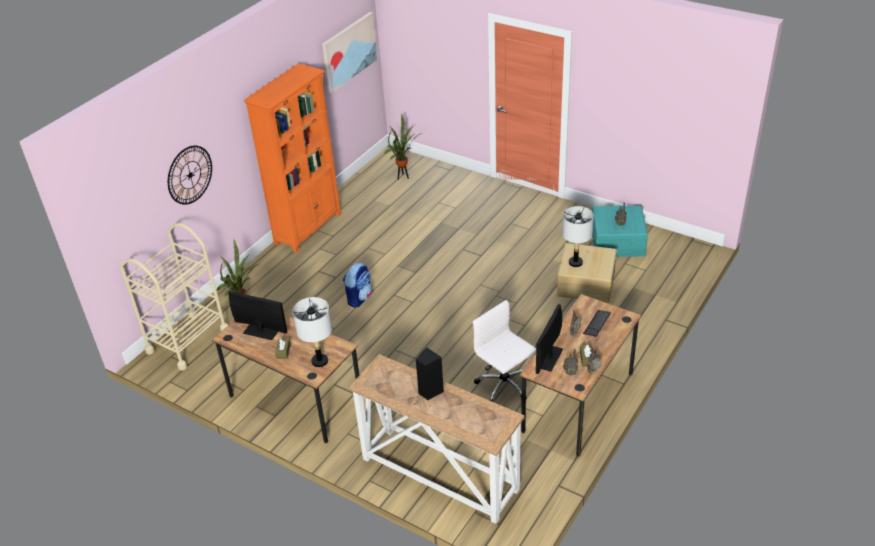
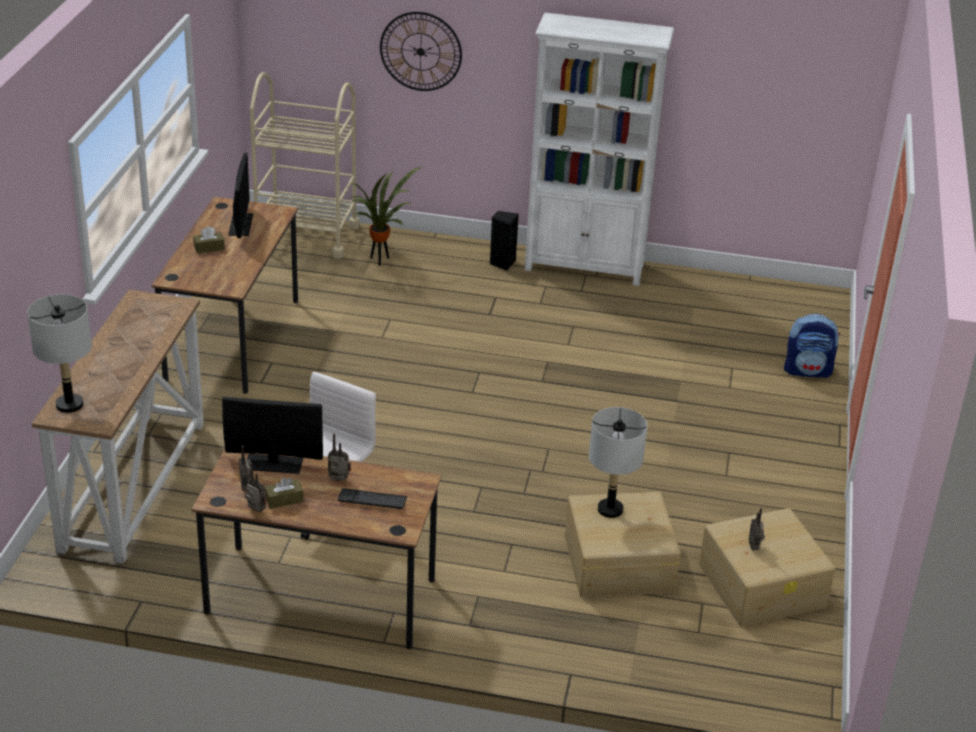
camera: 65 degrees right, 5 degrees down
orange bookcase [244,63,341,253] -> white bookcase [525,13,674,286]
grey table lamp [292,297,332,367] -> grey table lamp moved to [27,294,92,413]
picture [322,12,377,93] -> none
backpack [343,262,373,308] -> backpack moved to [784,314,840,378]
potted plant [384,113,423,180] -> none
black speaker [415,347,444,400] -> black speaker moved to [490,211,519,271]
turquoise storage box [592,205,648,257] -> beige storage box [699,508,836,627]

